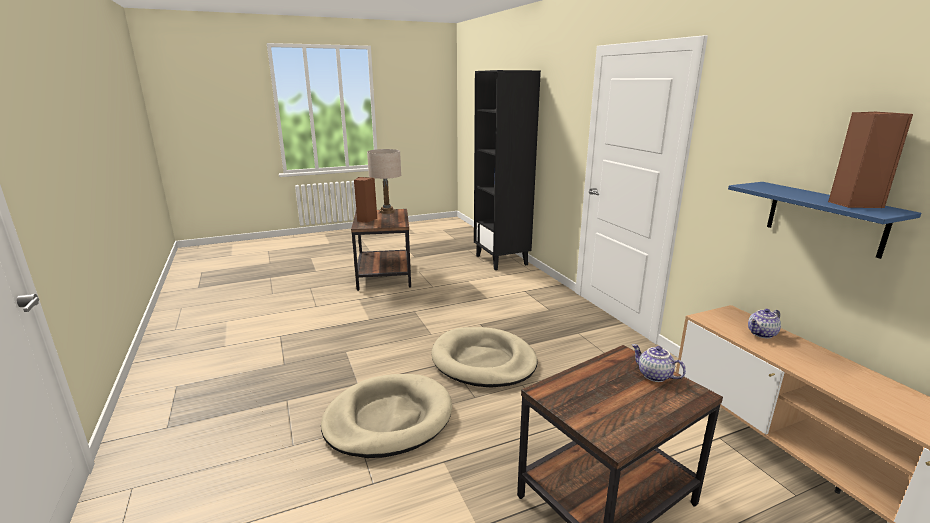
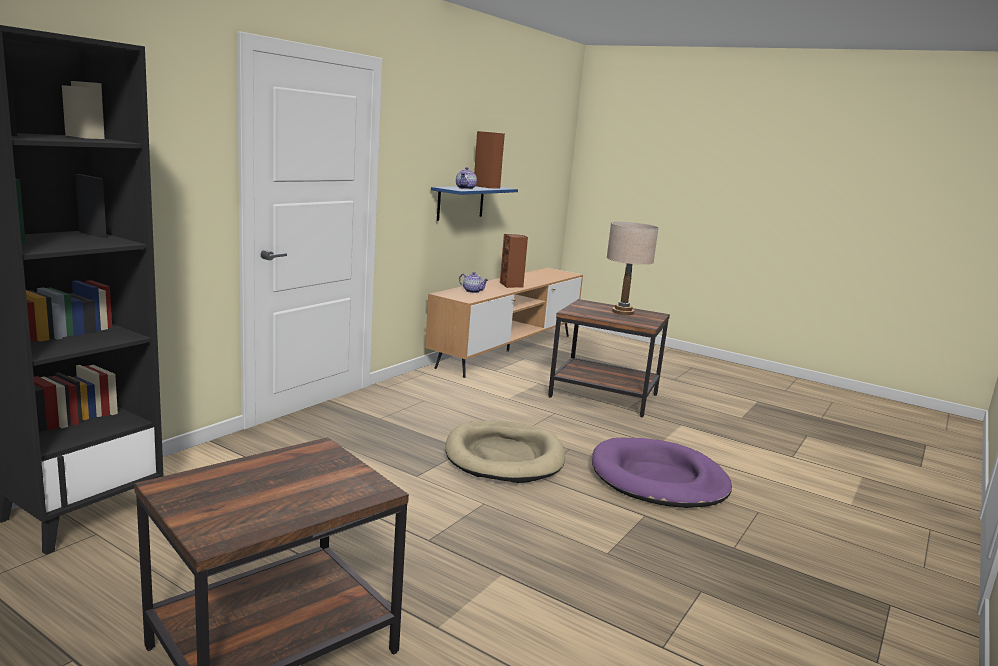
camera: 125 degrees left, 5 degrees down
beige dog bed [321,374,452,458] -> purple dog bed [592,438,732,508]
brown speaker [354,177,377,223] -> brown speaker moved to [500,234,528,288]
beige table lamp [367,149,401,214] -> beige table lamp moved to [607,222,659,315]
teapot [632,344,686,382] -> teapot moved to [456,167,477,189]

